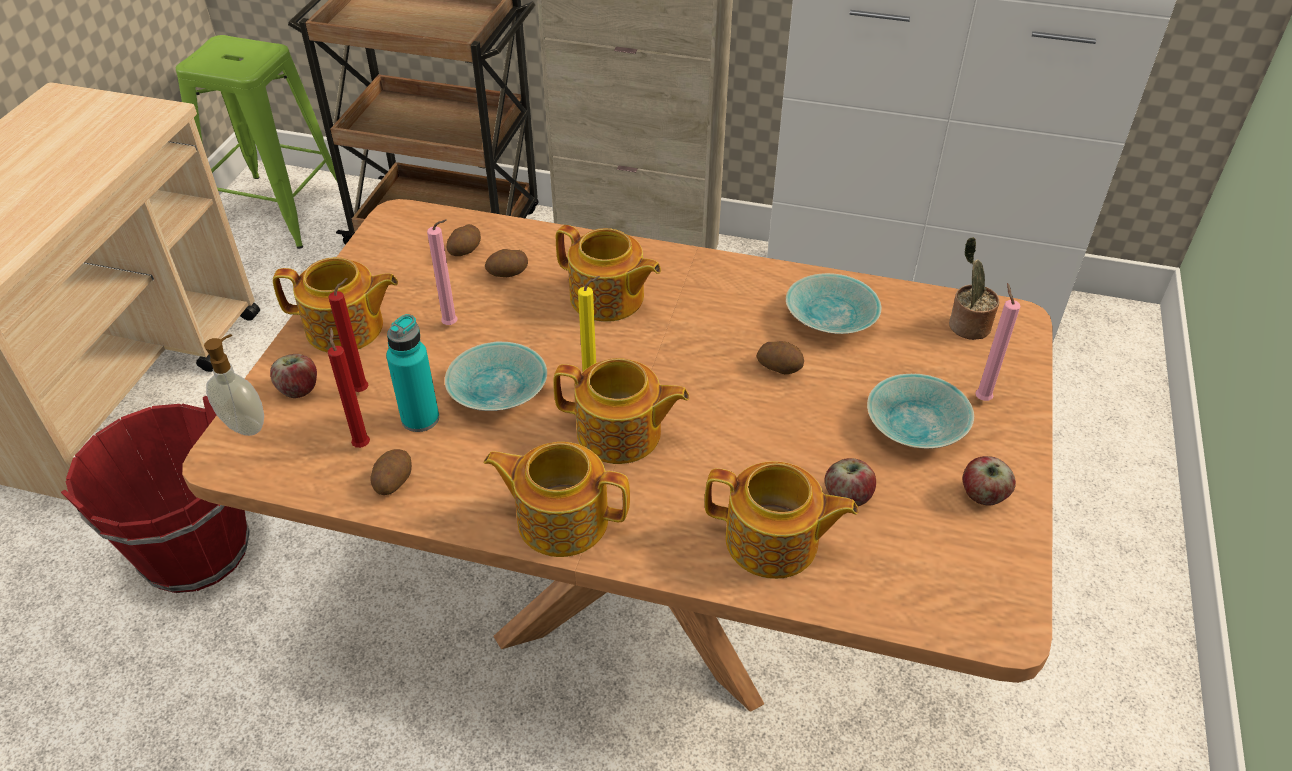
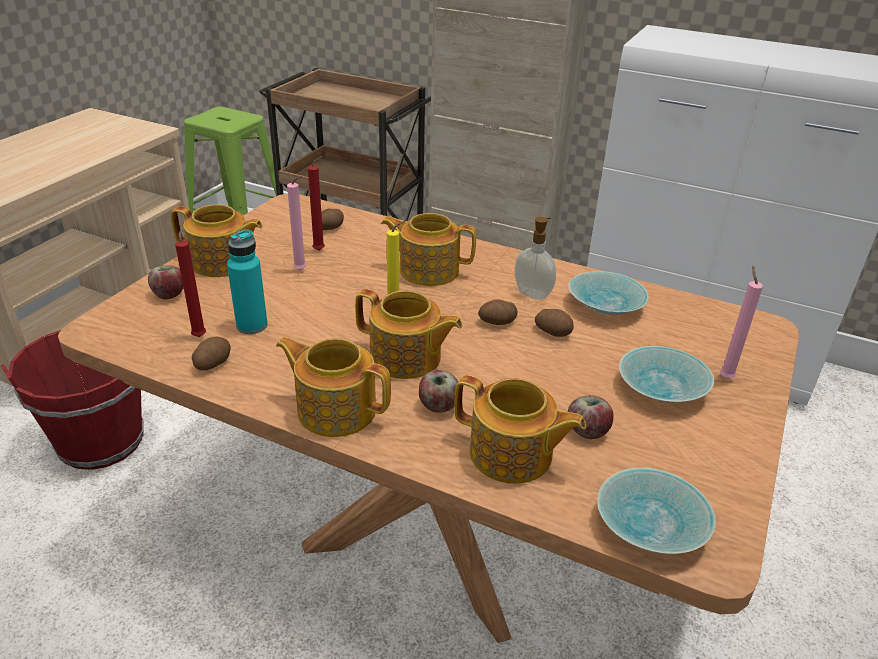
camera: 10 degrees right, 10 degrees down
soap dispenser [204,334,264,436] -> soap dispenser moved to [515,217,556,300]
red candle [328,278,369,392] -> red candle moved to [308,156,325,251]
turquoise bowl [445,342,547,411] -> turquoise bowl moved to [597,468,716,554]
potato [485,249,528,277] -> potato moved to [478,300,517,325]
teapot [556,225,661,322] -> teapot turned 150 degrees clockwise [381,213,476,286]
potted plant [949,237,999,340] -> none
apple [963,456,1016,505] -> apple moved to [419,370,458,413]

